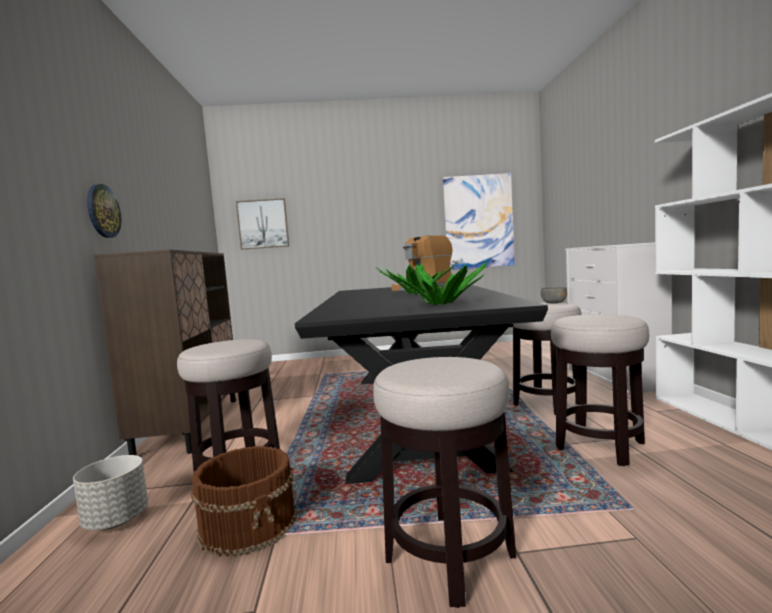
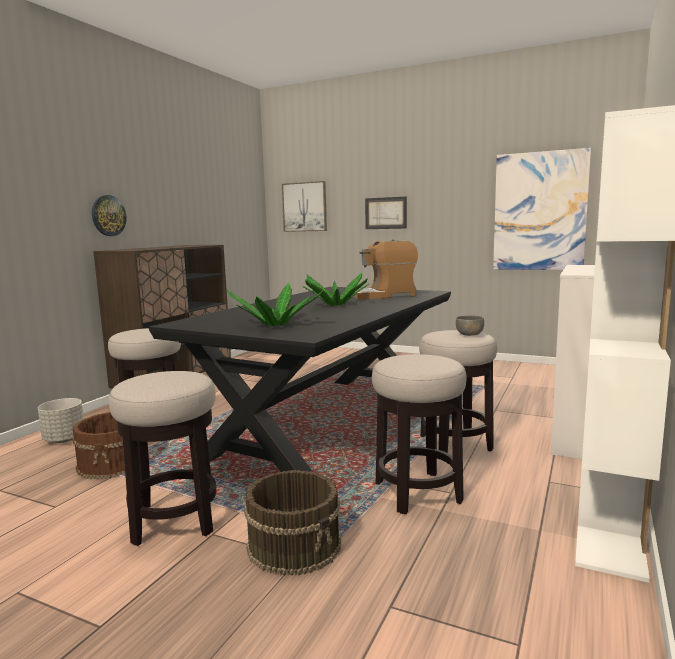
camera: 30 degrees right, 5 degrees up
none -> brown bucket [244,470,341,576]
none -> picture [365,197,407,229]

